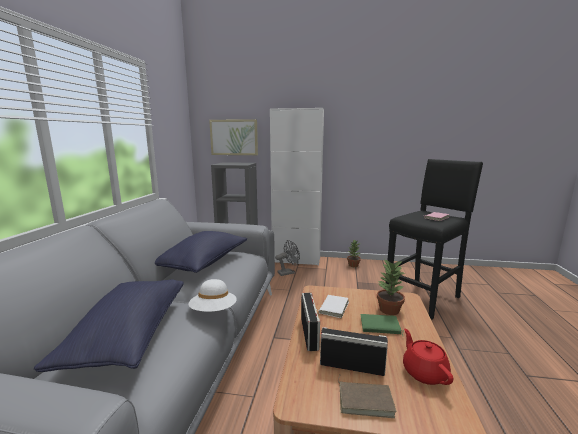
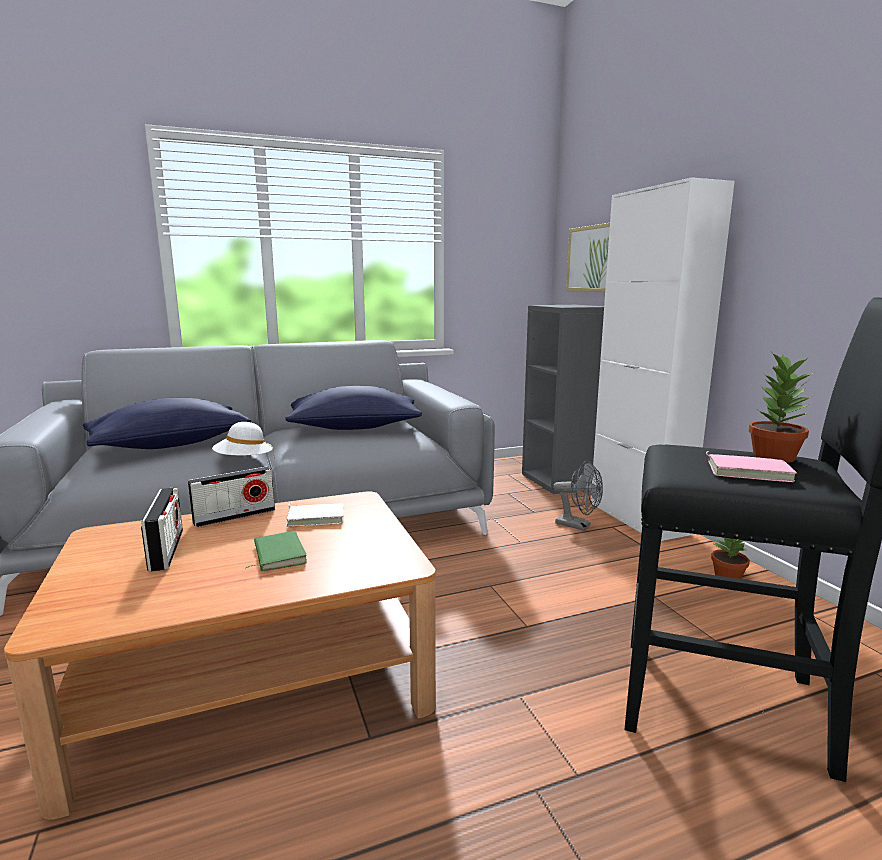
camera: 60 degrees right, 0 degrees up
brown book [338,376,396,418] -> none
potted plant [377,259,405,315] -> potted plant moved to [748,351,815,463]
red teapot [403,329,454,385] -> none

